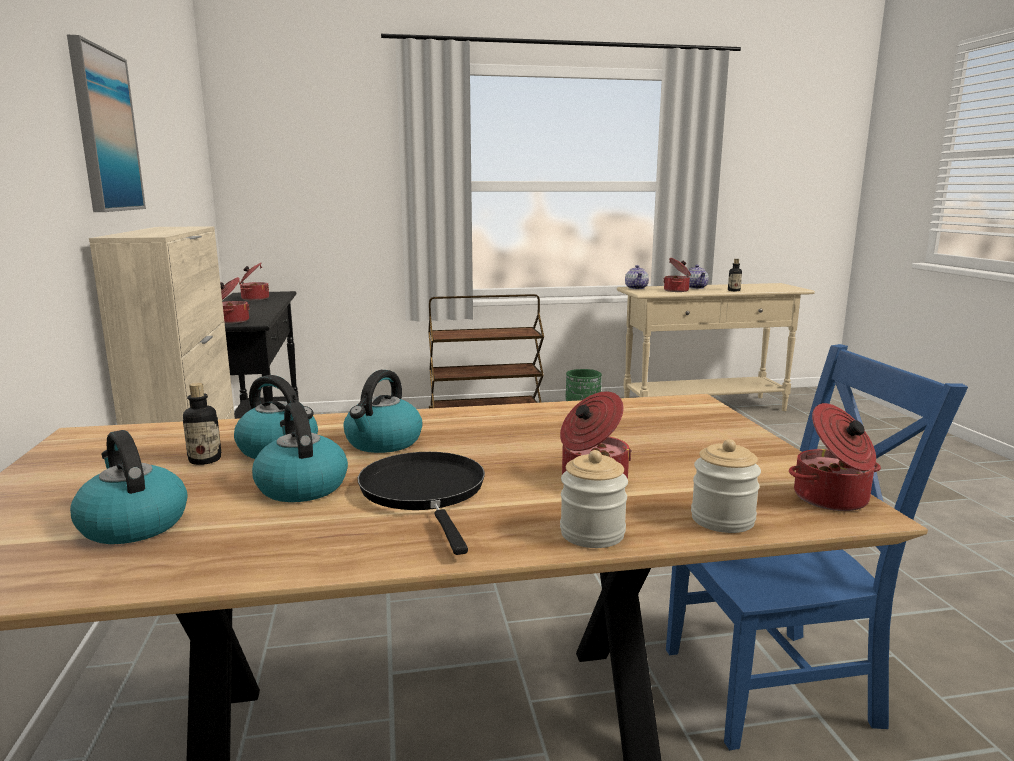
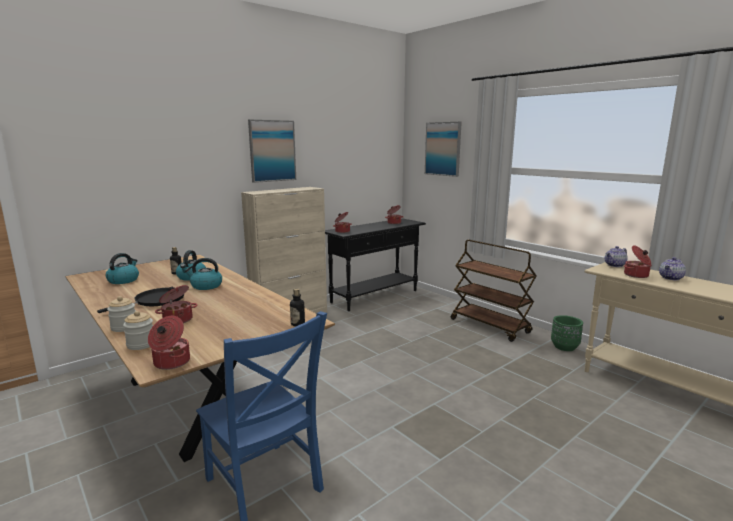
camera: 60 degrees right, 0 degrees up
kettle [252,402,348,502] -> none
bottle [728,259,742,291] -> bottle moved to [290,289,305,327]
none -> picture [425,122,462,177]

